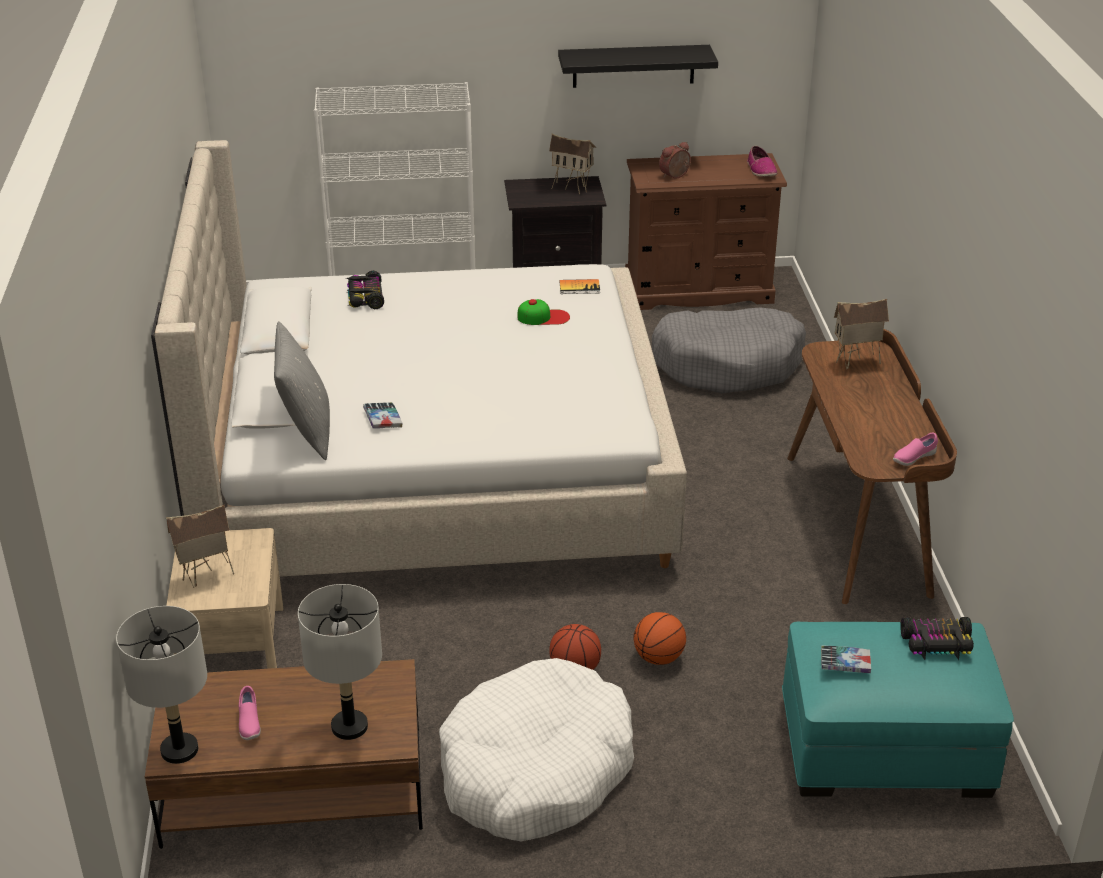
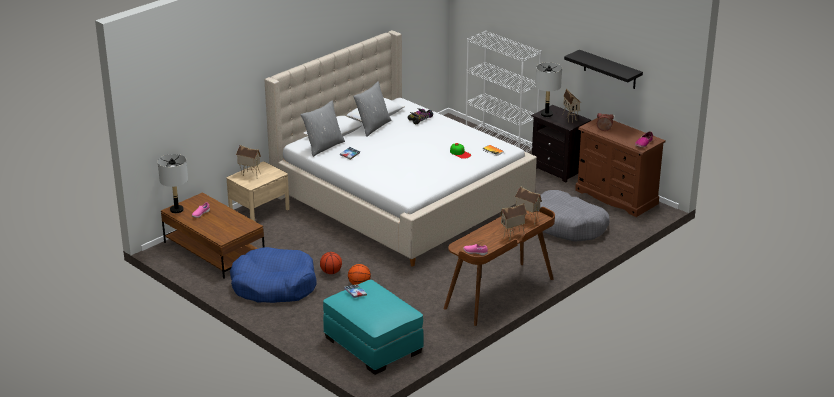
camera: 50 degrees right, 5 degrees down
grey table lamp [298,584,382,740] -> grey table lamp moved to [535,62,562,117]
white dog bed [439,658,634,841] -> blue dog bed [230,247,317,303]
toy car [900,617,974,660] -> none
none -> grey pillow [353,81,392,137]
none -> toy house [500,203,527,241]

